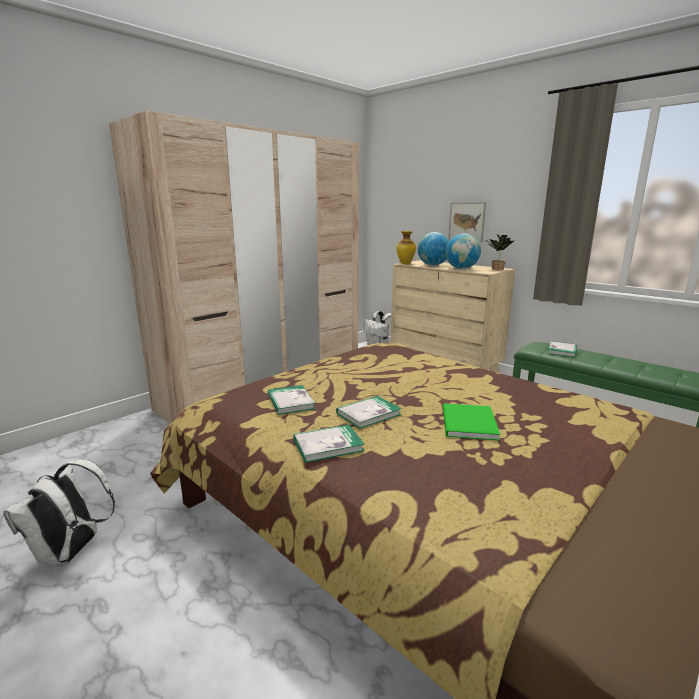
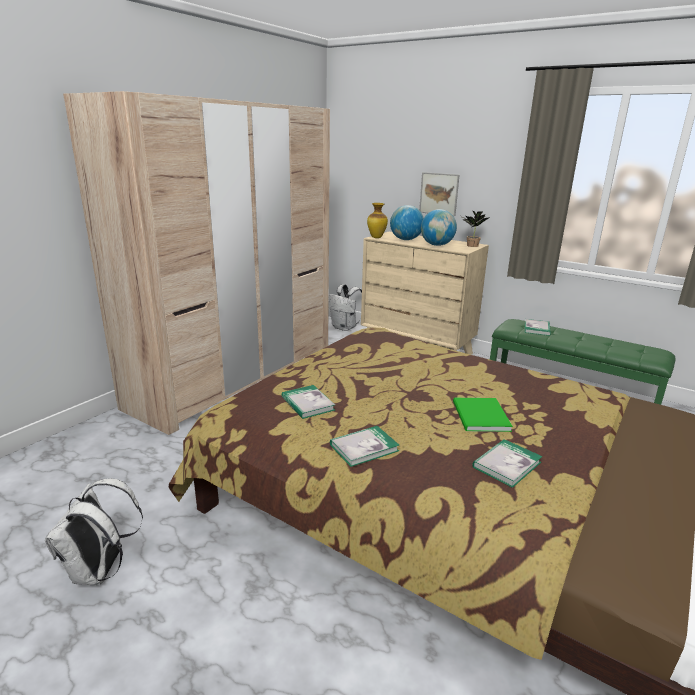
camera: 10 degrees left, 5 degrees up
book [336,396,402,429] -> book moved to [473,439,542,488]

